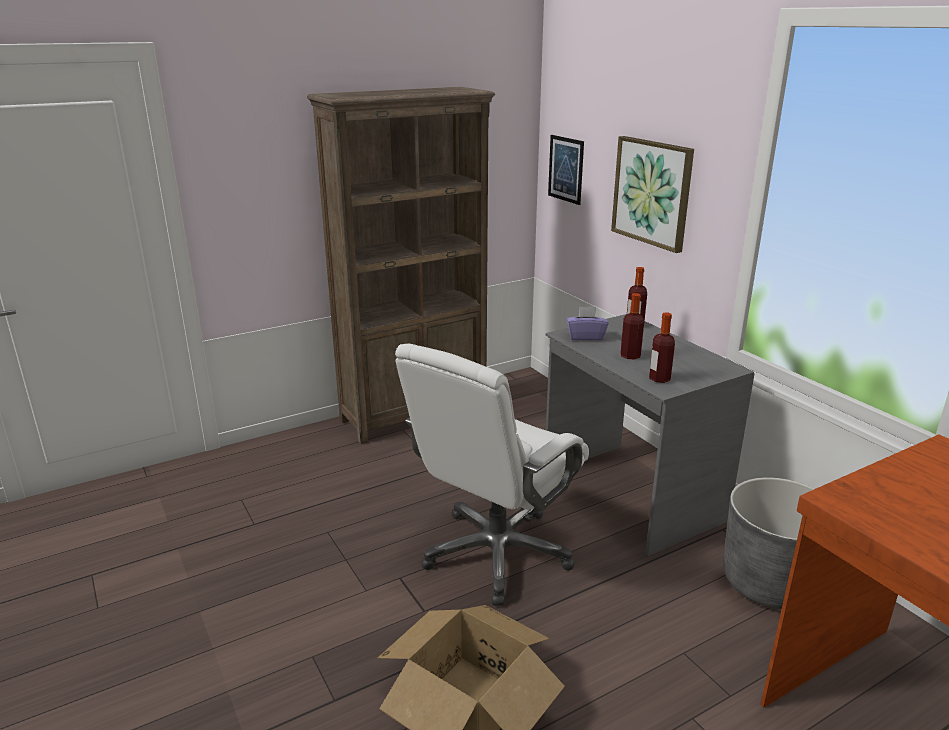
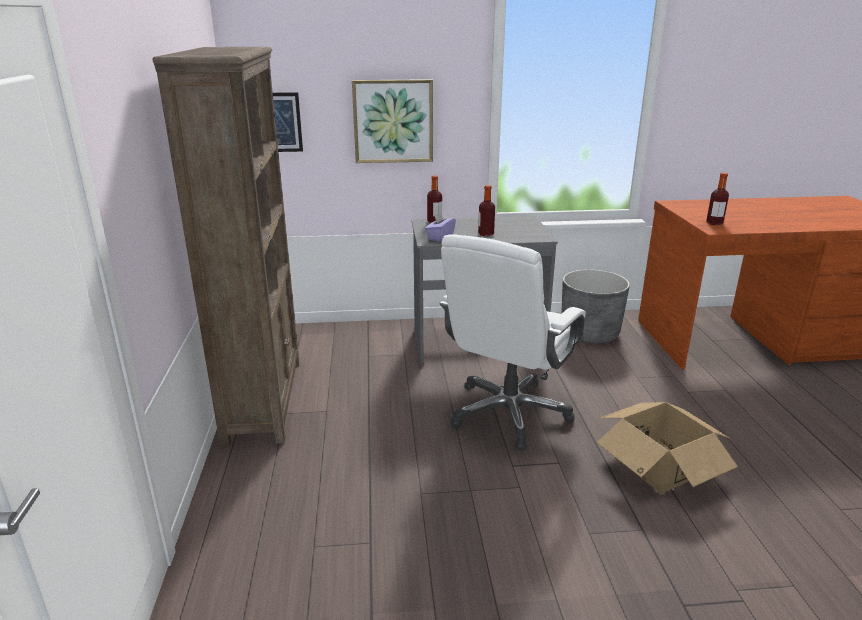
camera: 65 degrees left, 0 degrees up
white office chair [395,344,589,606] -> white office chair turned 60 degrees clockwise [439,234,586,450]
bottle [649,312,675,383] -> bottle moved to [706,173,729,225]

